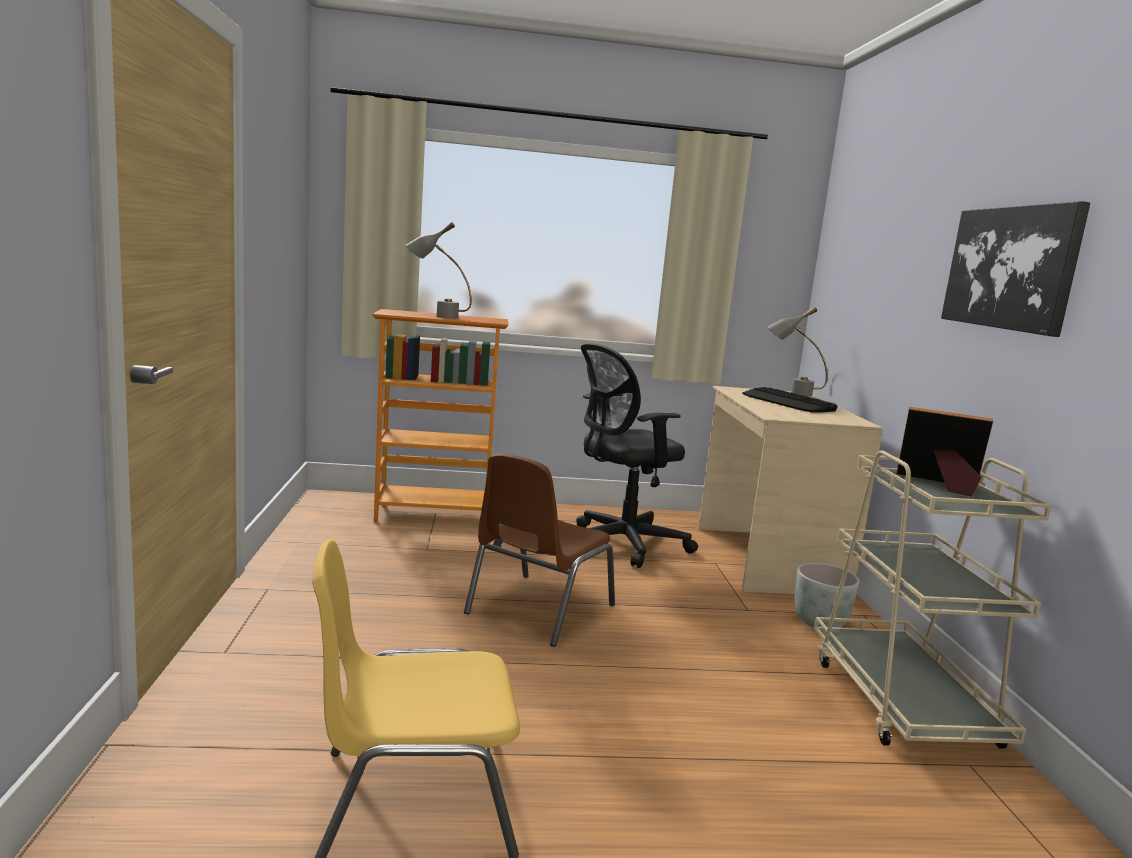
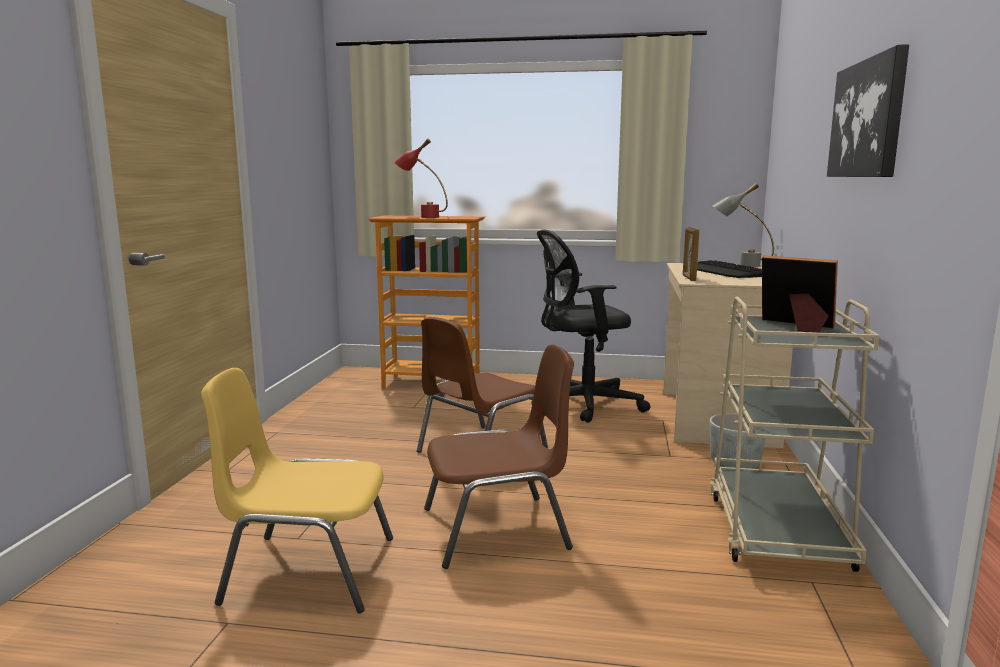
camera: 15 degrees right, 0 degrees up
grey table lamp [406,222,472,319] -> red table lamp [394,138,448,218]
none -> brown chair [424,344,574,569]
none -> picture frame [683,227,699,281]

